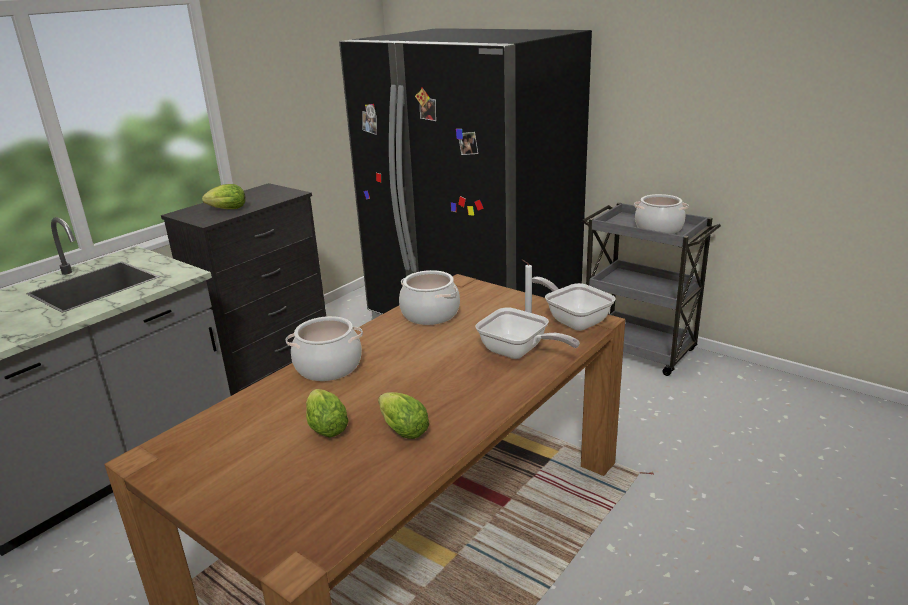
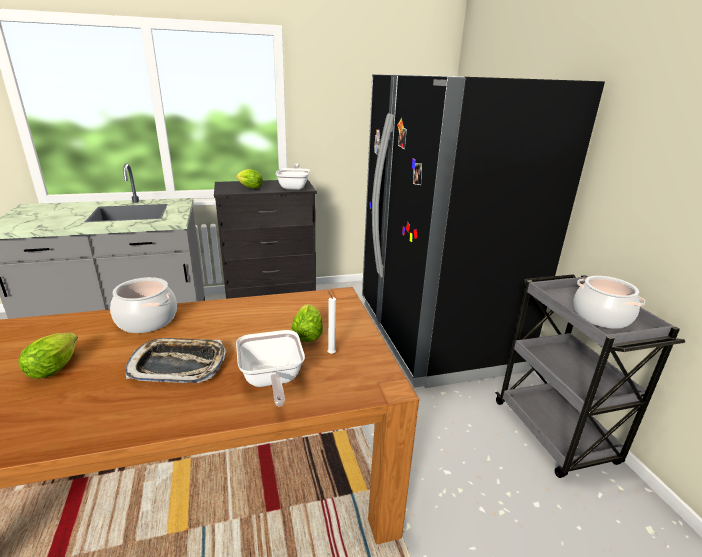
camera: 35 degrees right, 0 degrees up
lettuce [378,392,429,439] -> lettuce moved to [291,304,323,342]
cooking pot [399,270,460,325] -> none
frying pan [532,277,616,331] -> frying pan moved to [275,164,310,190]
none -> tray [126,338,225,383]

